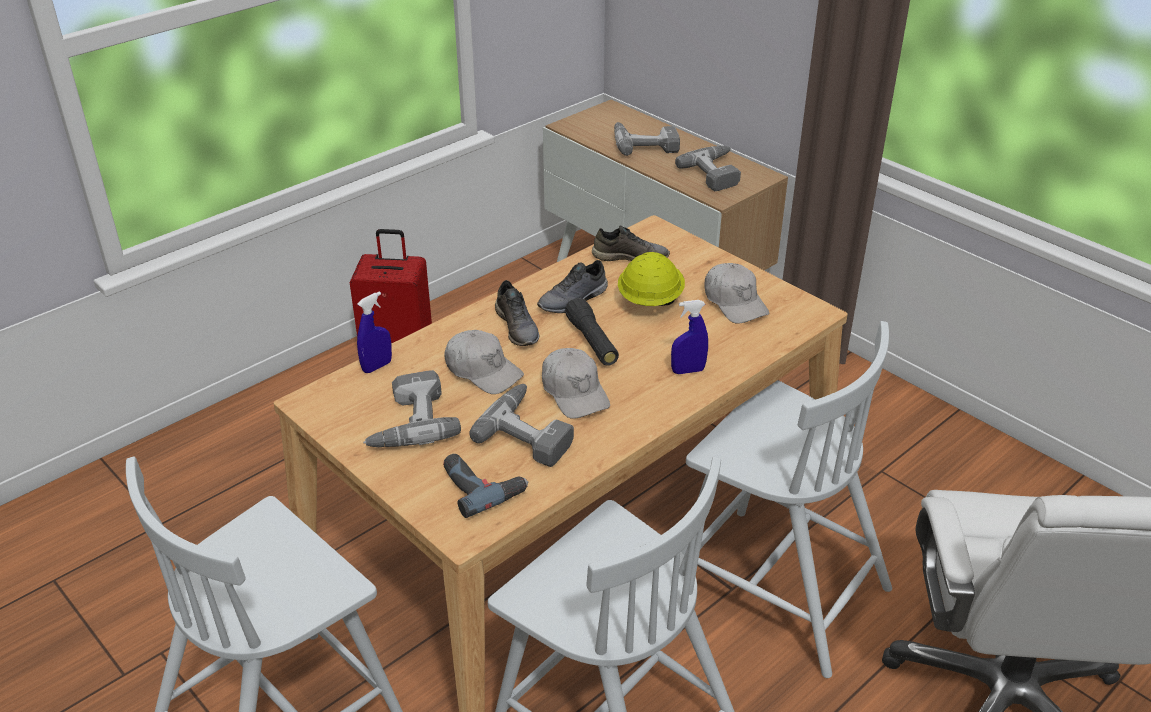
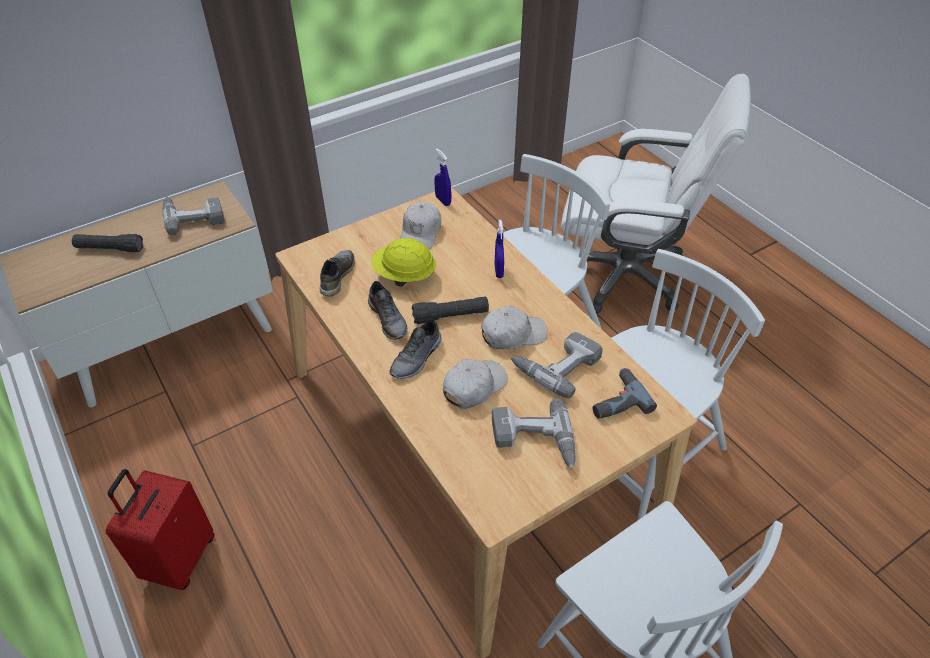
camera: 80 degrees left, 10 degrees up
blue spray bottle [357,291,392,373] -> blue spray bottle moved to [434,149,451,206]
grey shoe [495,280,539,346] -> grey shoe turned 135 degrees clockwise [389,319,442,379]
power drill [614,122,680,156] -> black flashlight [72,234,143,252]
white cap [704,263,769,324] -> white cap turned 120 degrees clockwise [400,202,441,250]

